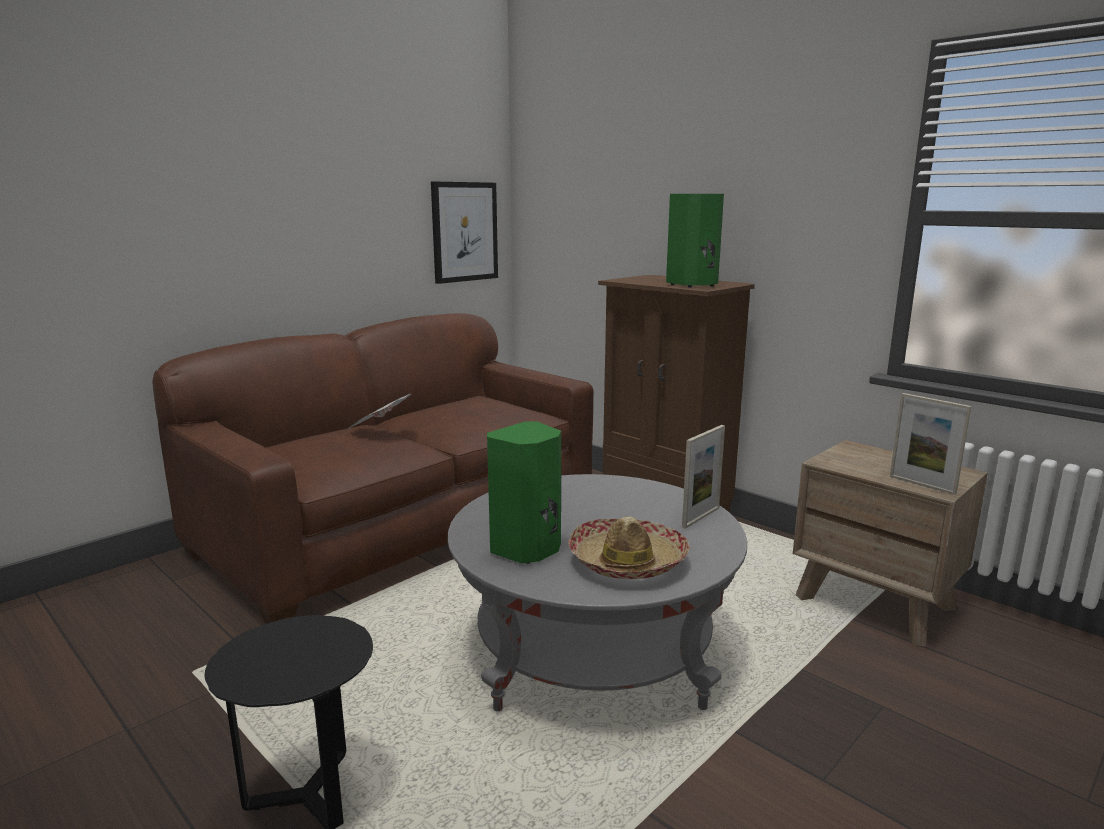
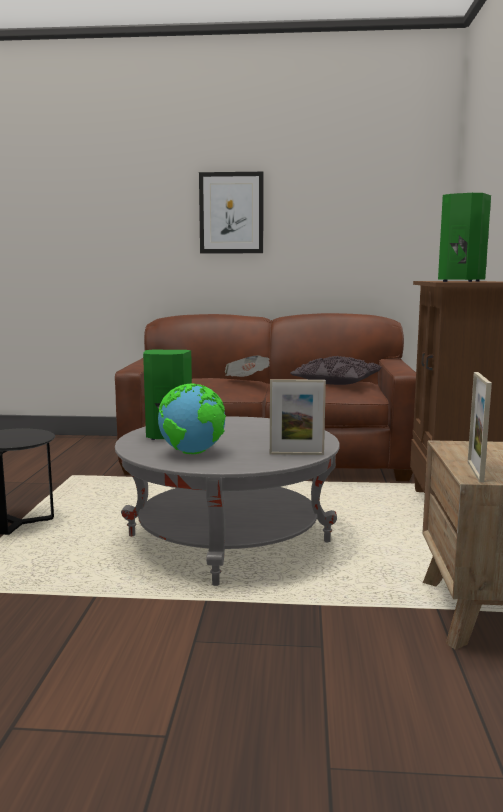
camera: 50 degrees right, 5 degrees down
picture [431,182,498,284] -> picture moved to [199,172,264,253]
hat [568,517,690,579] -> globe [158,384,226,454]
none -> black pillow [290,356,381,385]

